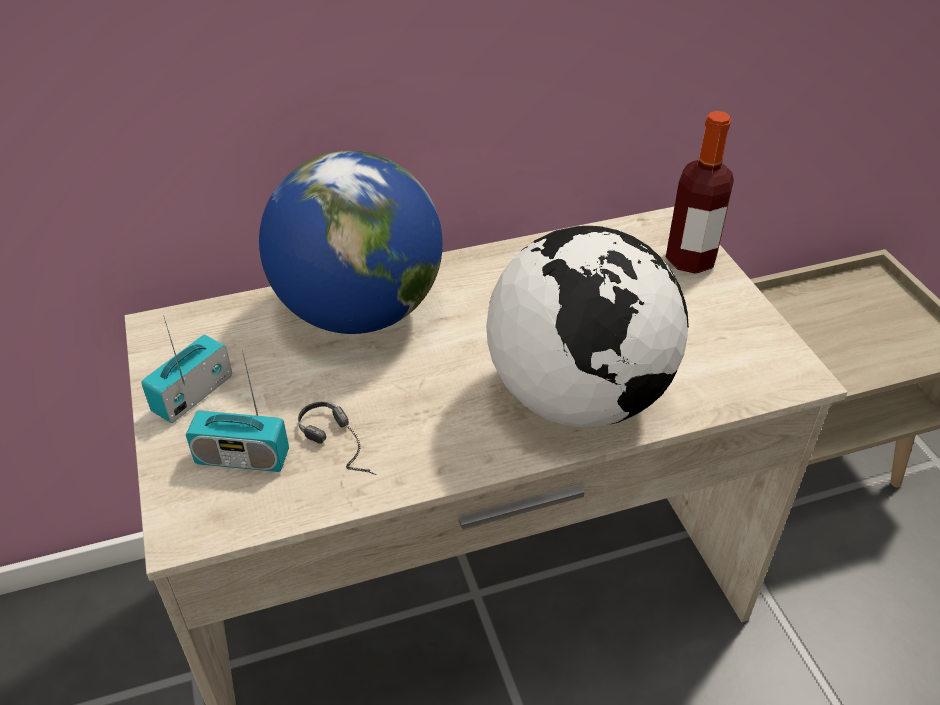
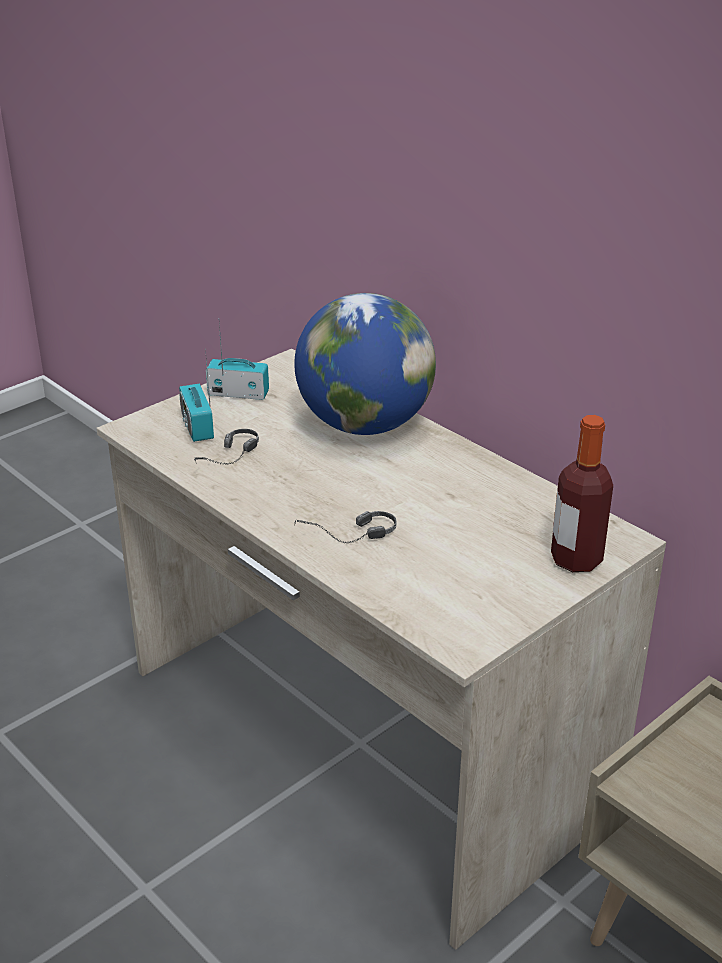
camera: 65 degrees right, 10 degrees down
globe [486,226,689,427] -> headphones [294,511,397,543]

